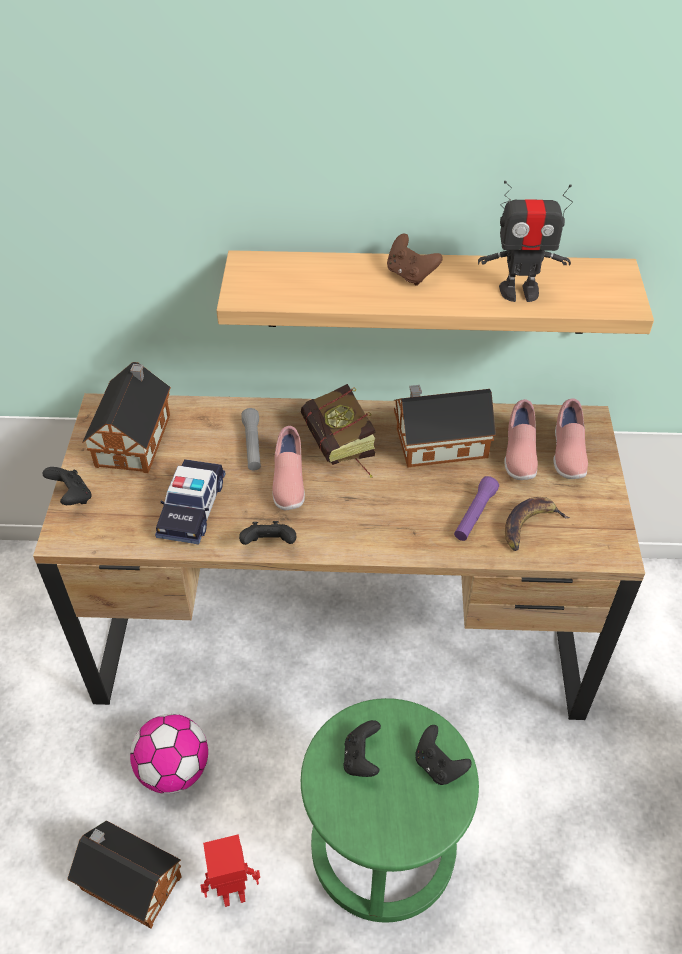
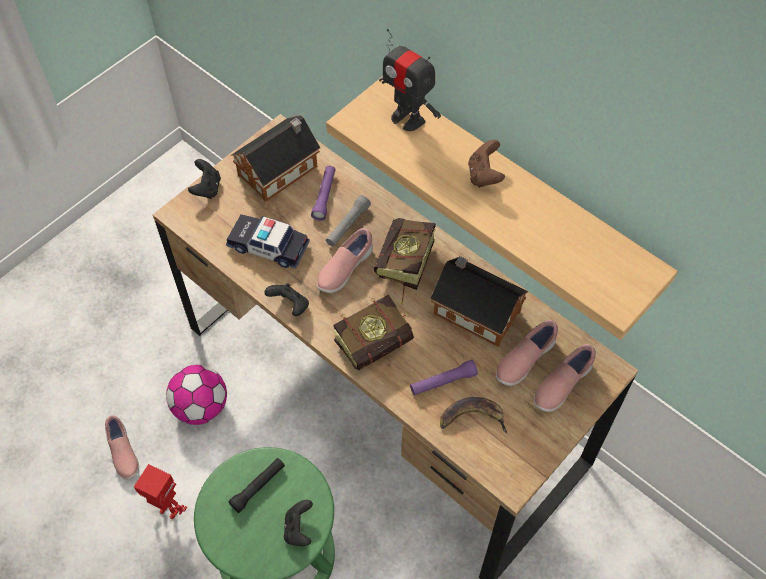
camera: 40 degrees right, 10 degrees up
toy house [67,820,182,928] -> pink shoe [105,415,139,480]
toy car [155,459,225,544] -> toy car turned 60 degrees clockwise [226,214,310,269]
black game controller [343,720,381,777] -> black flashlight [228,458,285,513]
toy robot [478,181,573,302] -> toy robot moved to [379,29,441,131]
none -> purple flashlight [311,166,336,221]
none -> book [333,294,414,370]

